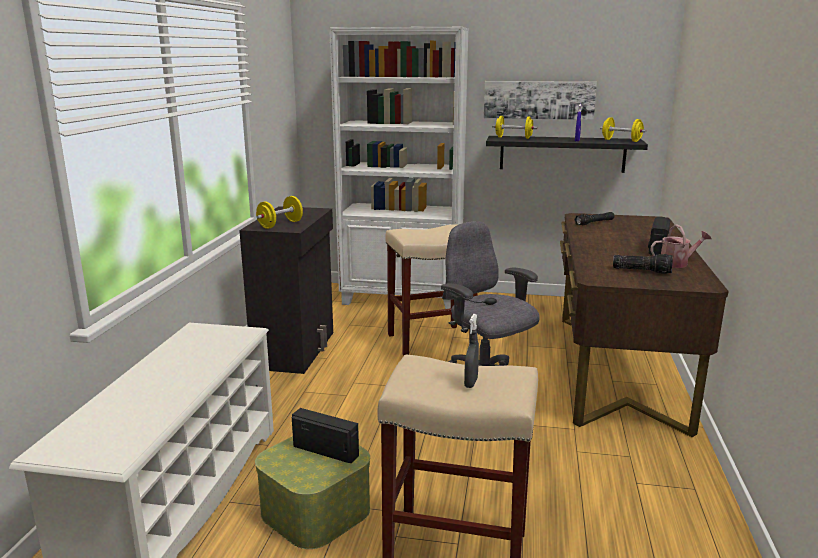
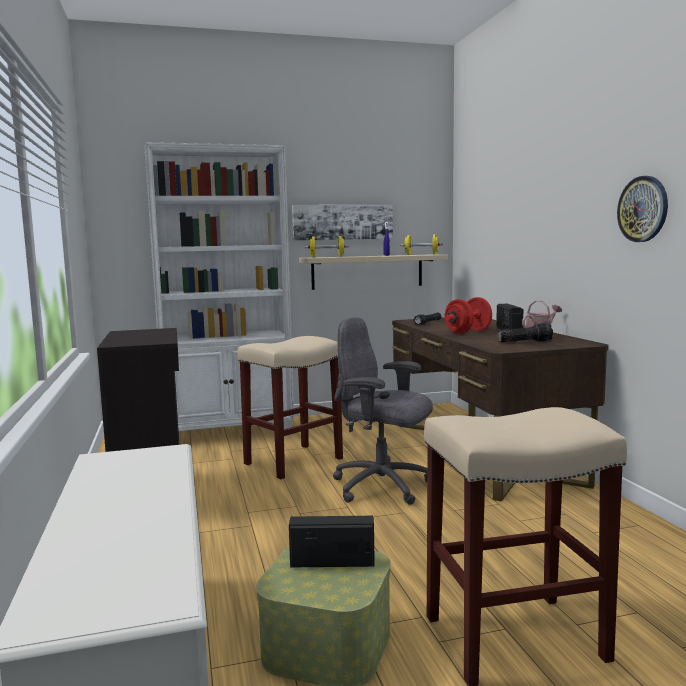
camera: 25 degrees left, 10 degrees down
yellow dumbbell [256,196,303,229] -> none
grey spray bottle [464,314,479,388] -> none
black shelf [486,136,648,173] -> beige shelf [299,255,448,290]
none -> red dumbbell [444,297,492,334]
none -> wall clock [617,176,668,242]

